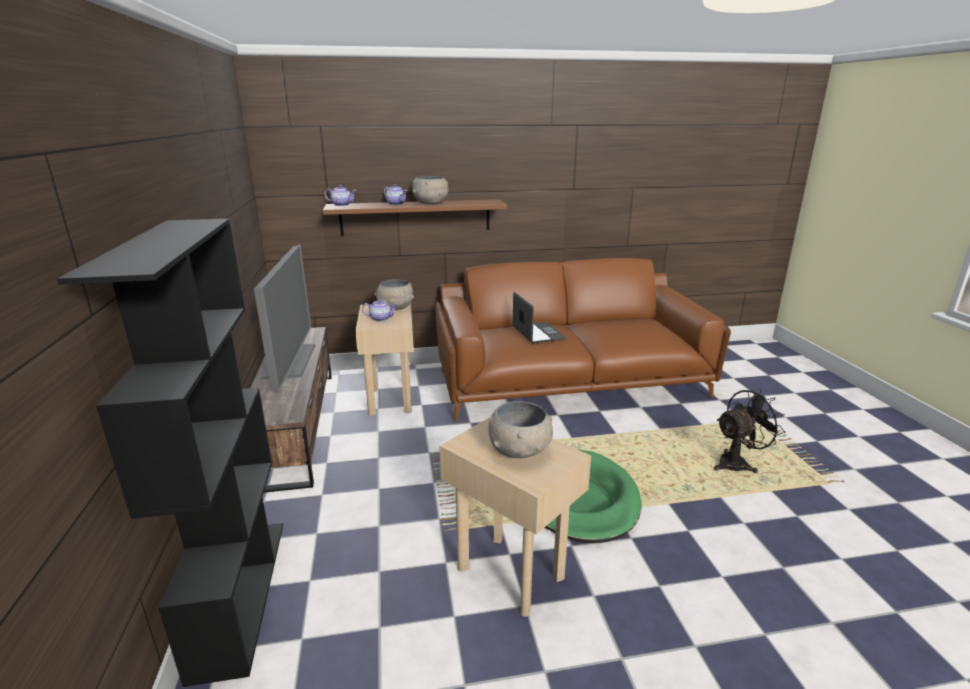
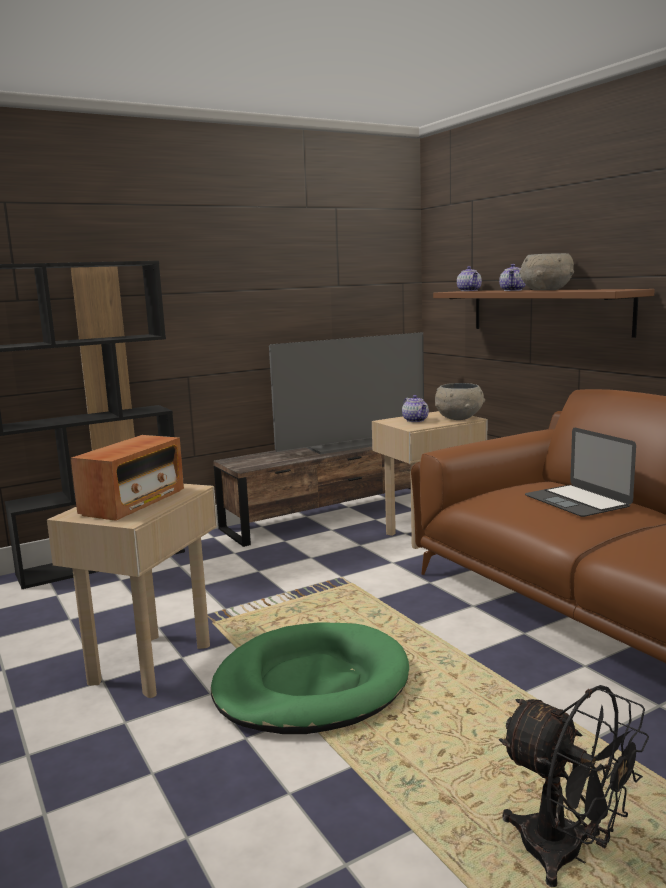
camera: 70 degrees right, 10 degrees down
grey bowl [488,401,553,458] -> radio [71,435,184,521]
laptop [513,292,566,344] -> laptop turned 105 degrees clockwise [525,428,636,517]

